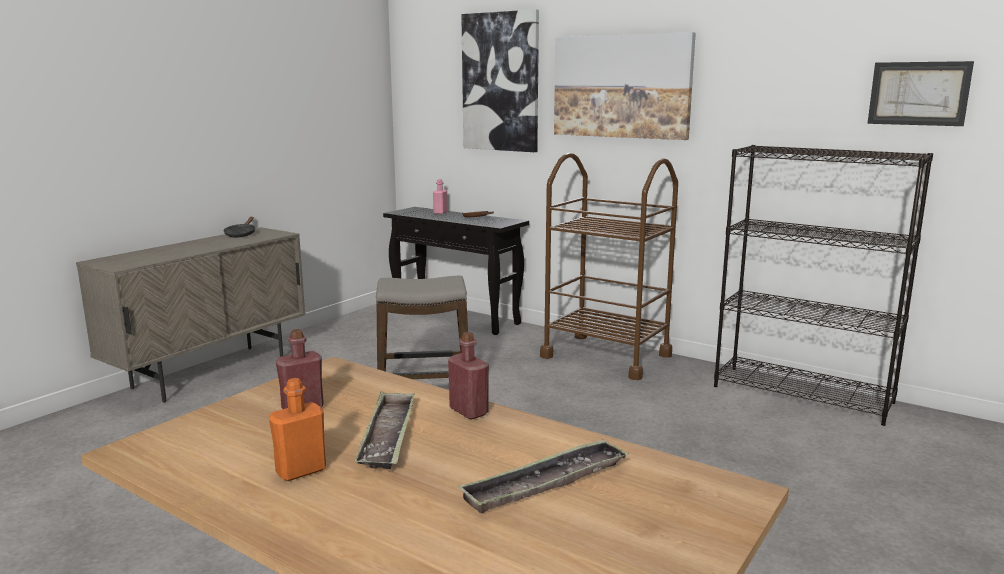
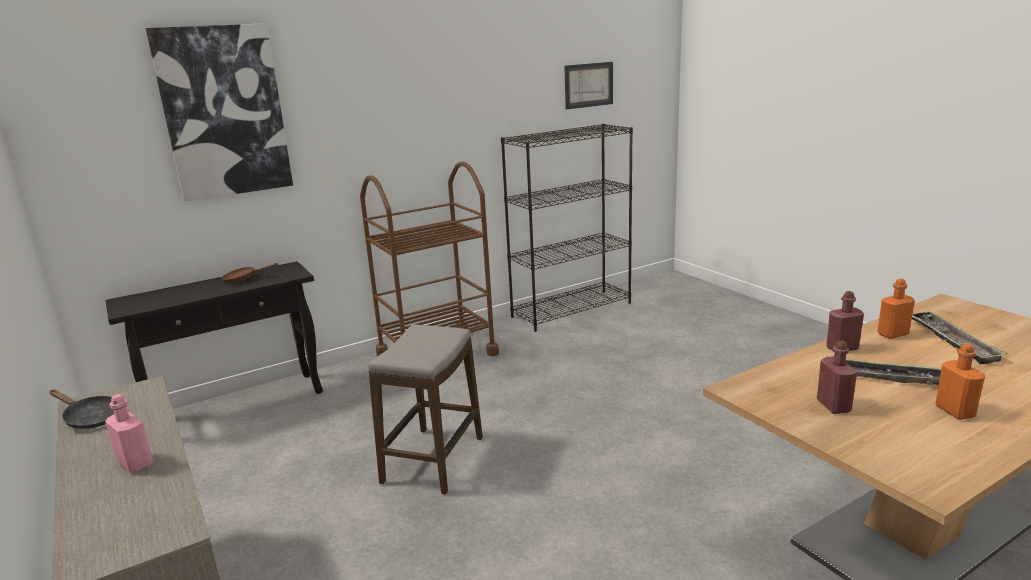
camera: 65 degrees left, 5 degrees up
pink bottle [433,179,448,214] -> pink bottle moved to [105,394,153,473]
picture [554,32,696,140] -> none
none -> orange bottle [877,279,915,339]

